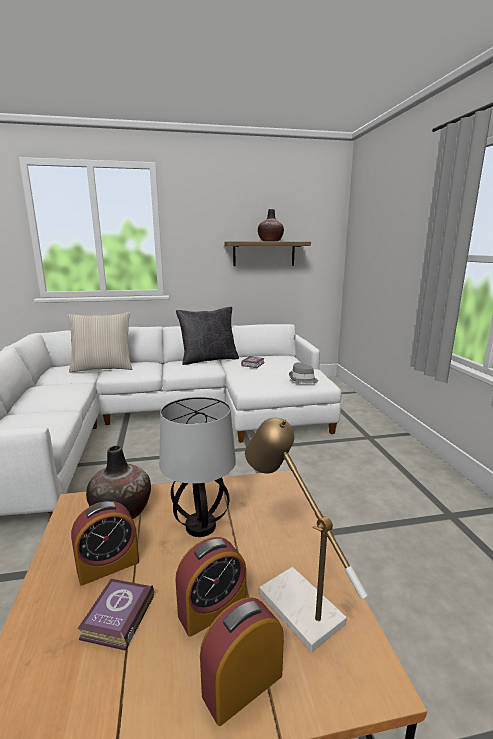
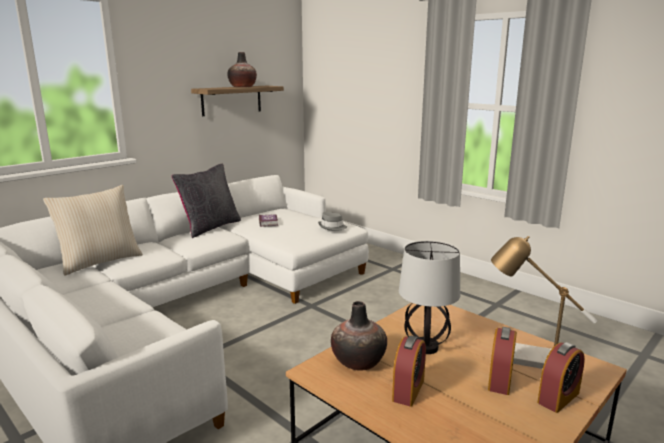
camera: 35 degrees left, 0 degrees up
book [77,579,154,651] -> none
alarm clock [200,597,284,726] -> alarm clock turned 150 degrees counterclockwise [538,342,585,413]

